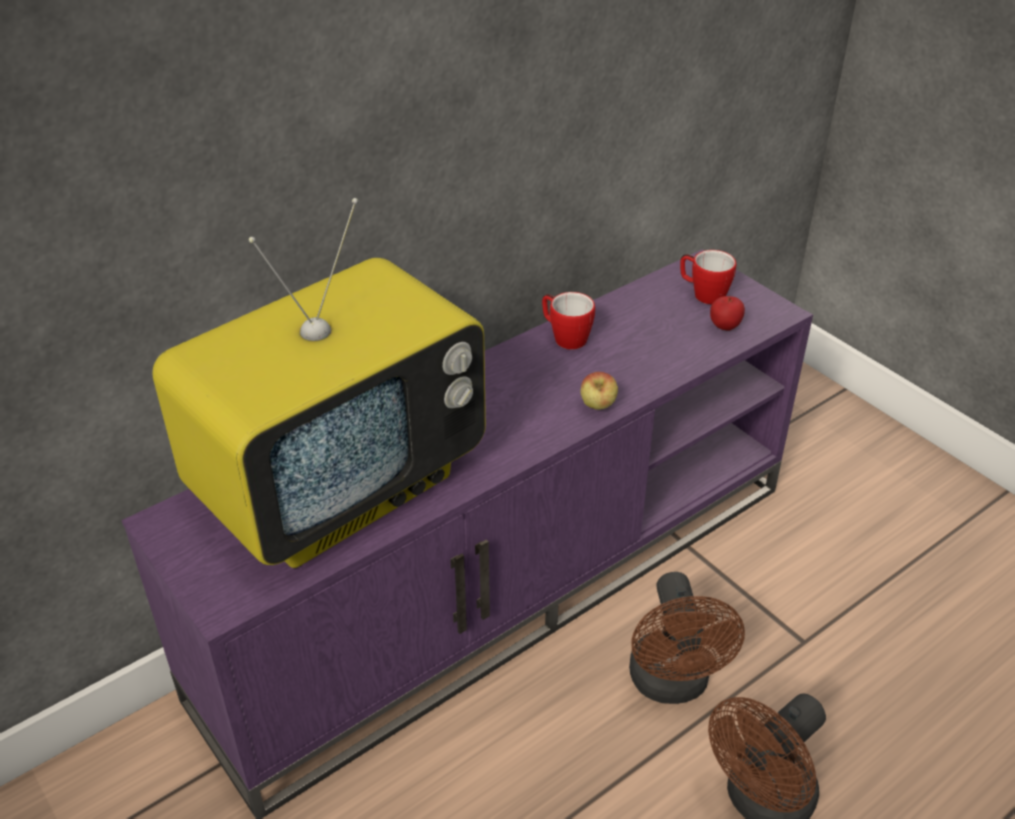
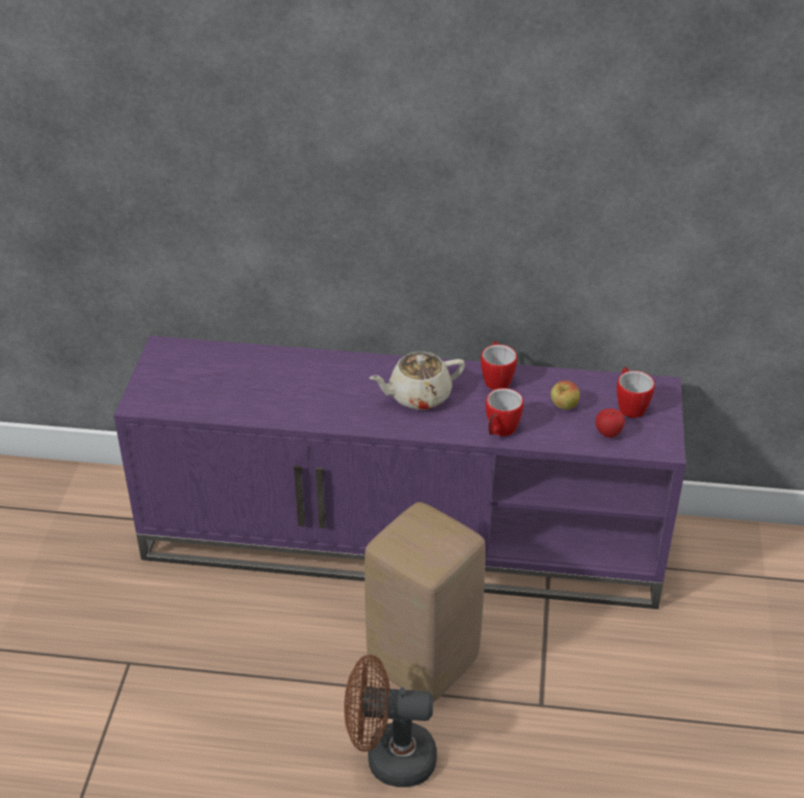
camera: 45 degrees right, 0 degrees up
television [152,198,486,568] -> none
apple [581,372,618,410] -> apple moved to [551,381,580,410]
brown fan [629,572,745,704] -> beige stool [365,502,486,702]
none -> beige teapot [369,351,465,410]
none -> mug [486,388,524,436]

